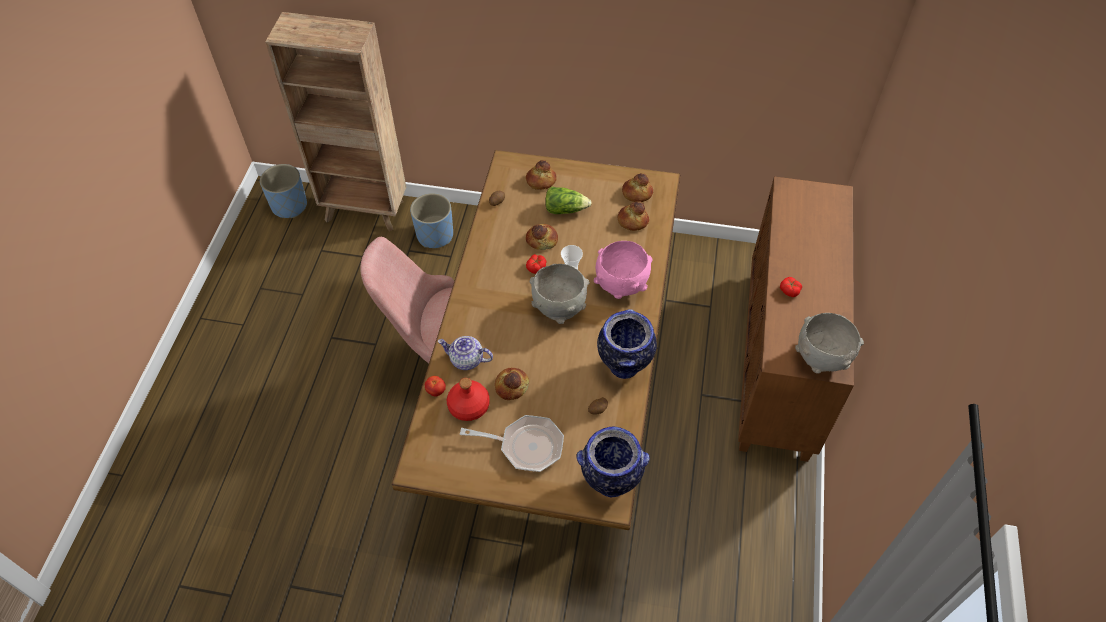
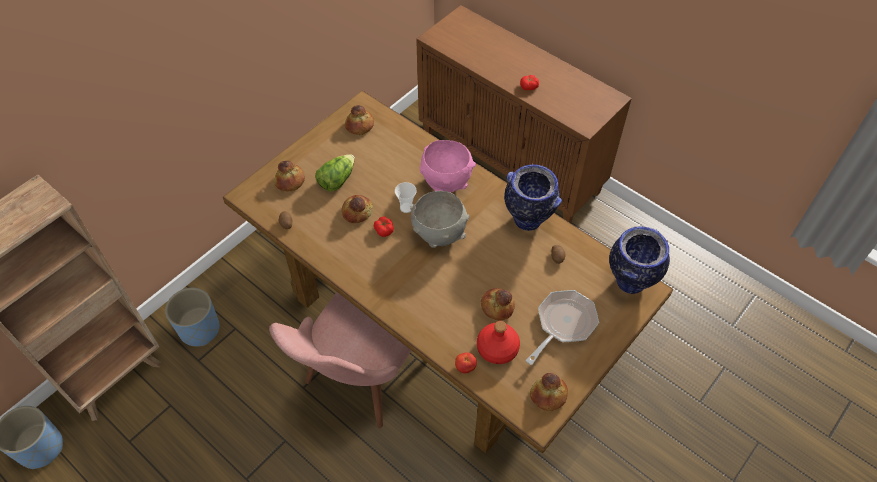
camera: 60 degrees left, 0 degrees up
teapot [438,336,493,370] -> none
bread [618,201,649,231] -> bread moved to [530,373,568,411]
grey bowl [795,313,864,373] -> none

